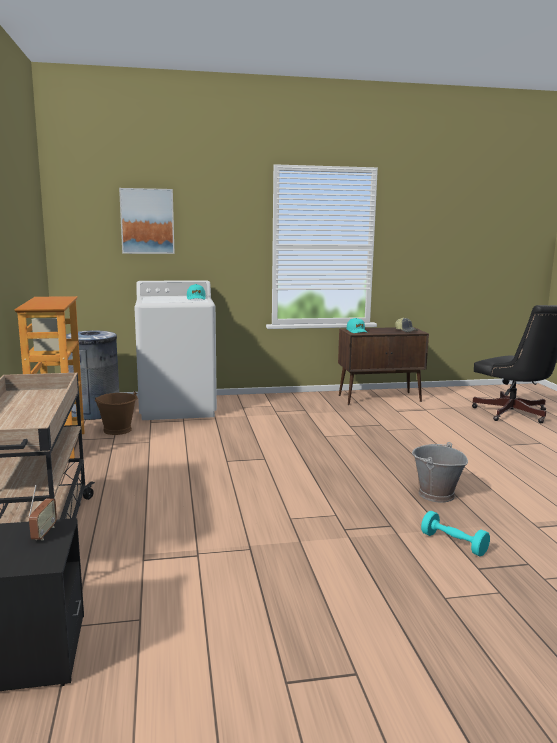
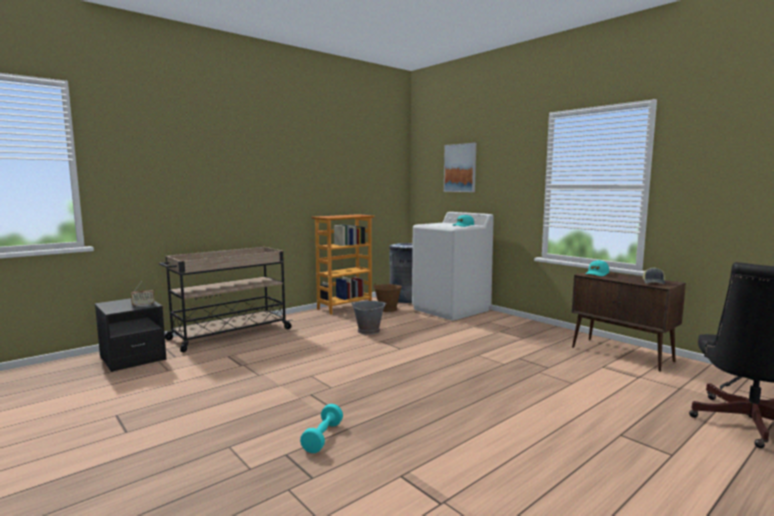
camera: 60 degrees right, 5 degrees down
grey bucket [412,442,468,502] -> grey bucket moved to [352,301,387,335]

